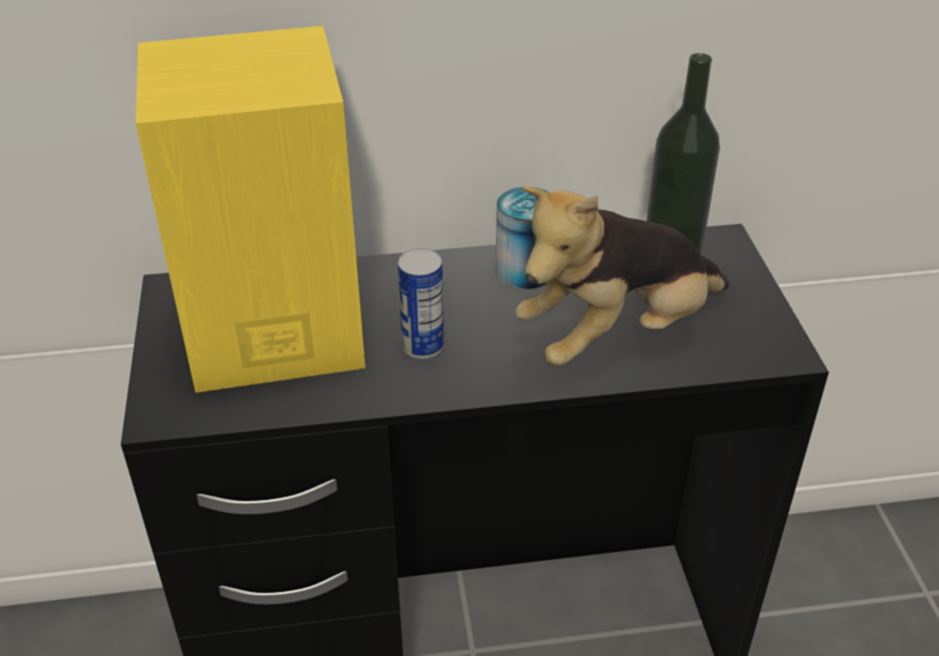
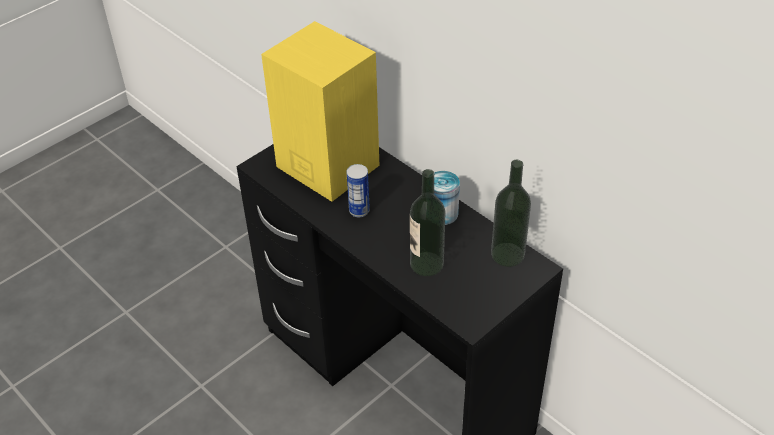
camera: 55 degrees right, 5 degrees up
plush toy [516,186,729,366] -> bottle [410,169,445,276]

